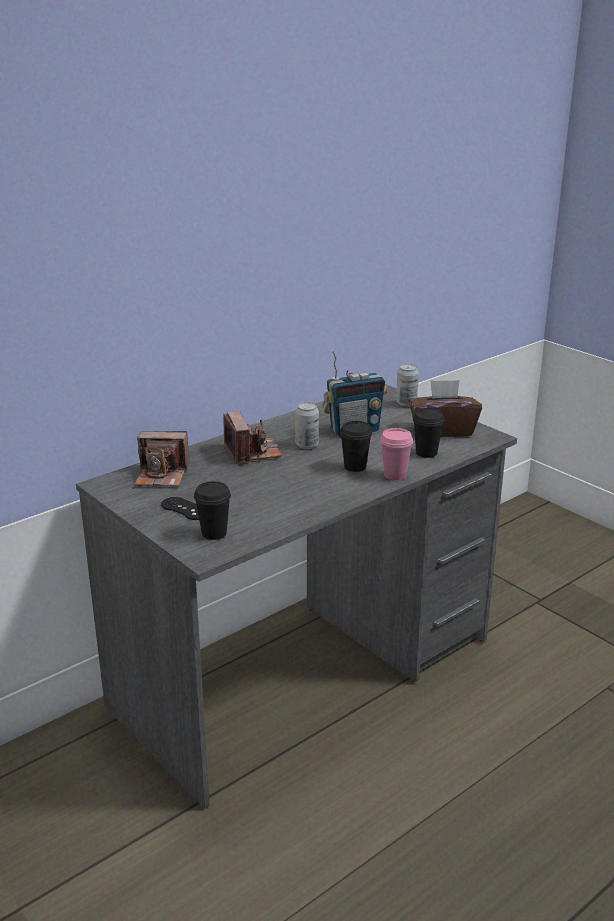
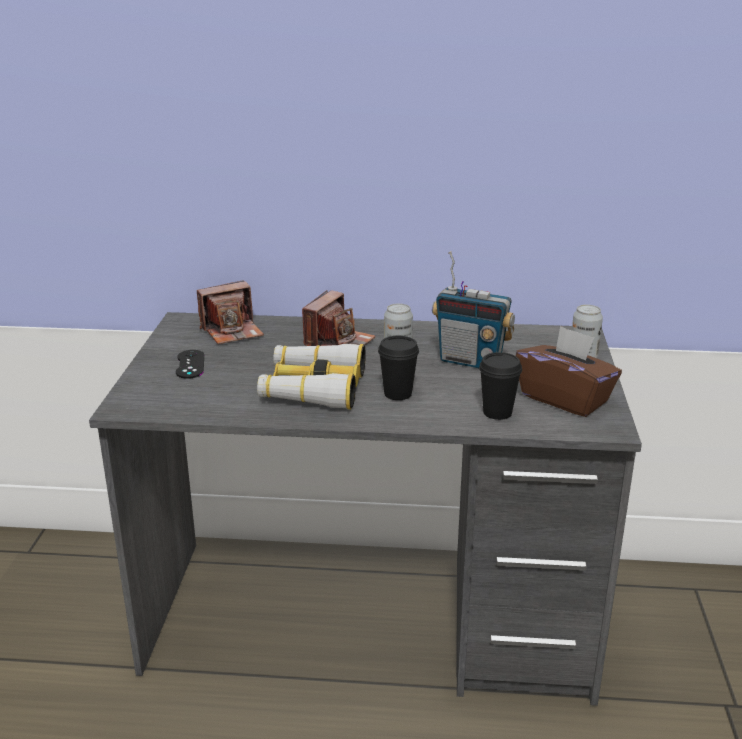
camera: 45 degrees right, 0 degrees up
camera [135,431,190,487] -> camera turned 75 degrees counterclockwise [197,280,264,344]
black cup [194,481,231,540] -> none
pink cup [380,428,413,480] -> none
none -> binoculars [257,344,366,410]

